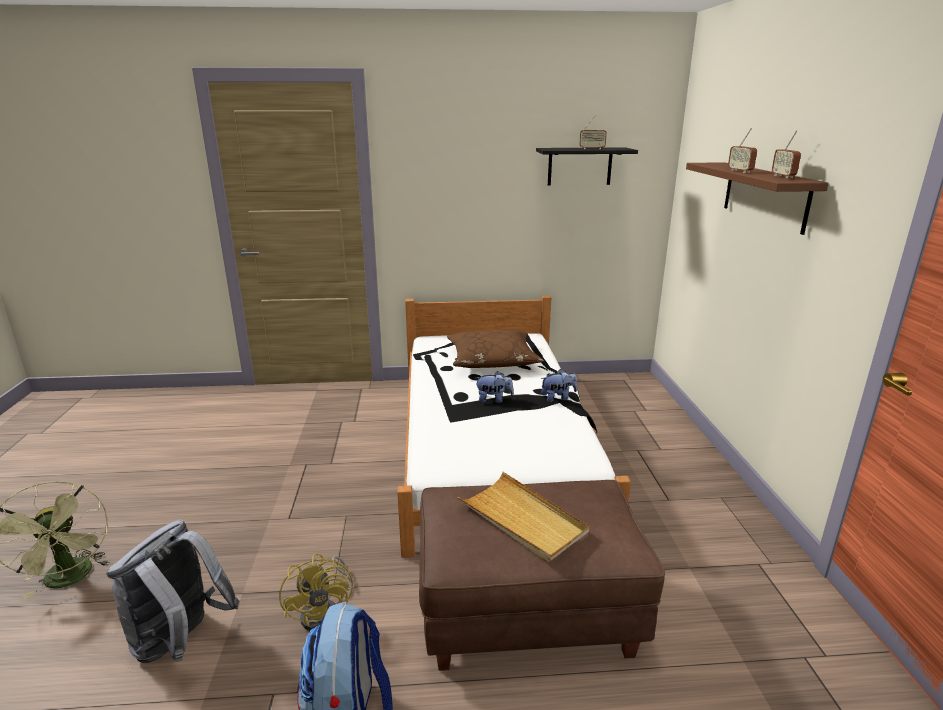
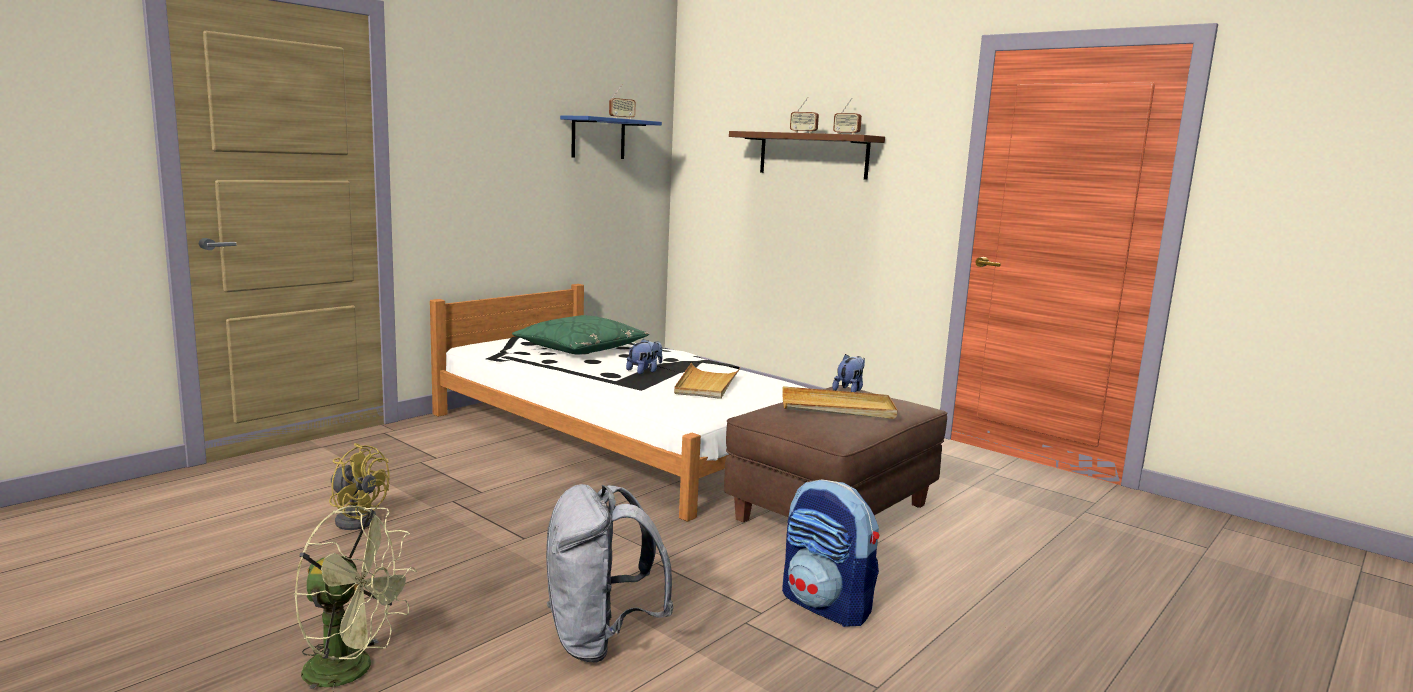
camera: 45 degrees left, 10 degrees down
yellow fan [279,553,354,631] -> yellow fan moved to [329,443,389,530]
brown pillow [447,330,544,368] -> green pillow [512,315,649,354]
black shelf [536,147,638,185] -> blue shelf [560,115,662,159]
plush toy [541,369,577,402] -> plush toy moved to [832,354,865,392]
none -> beige tray [674,363,741,399]

